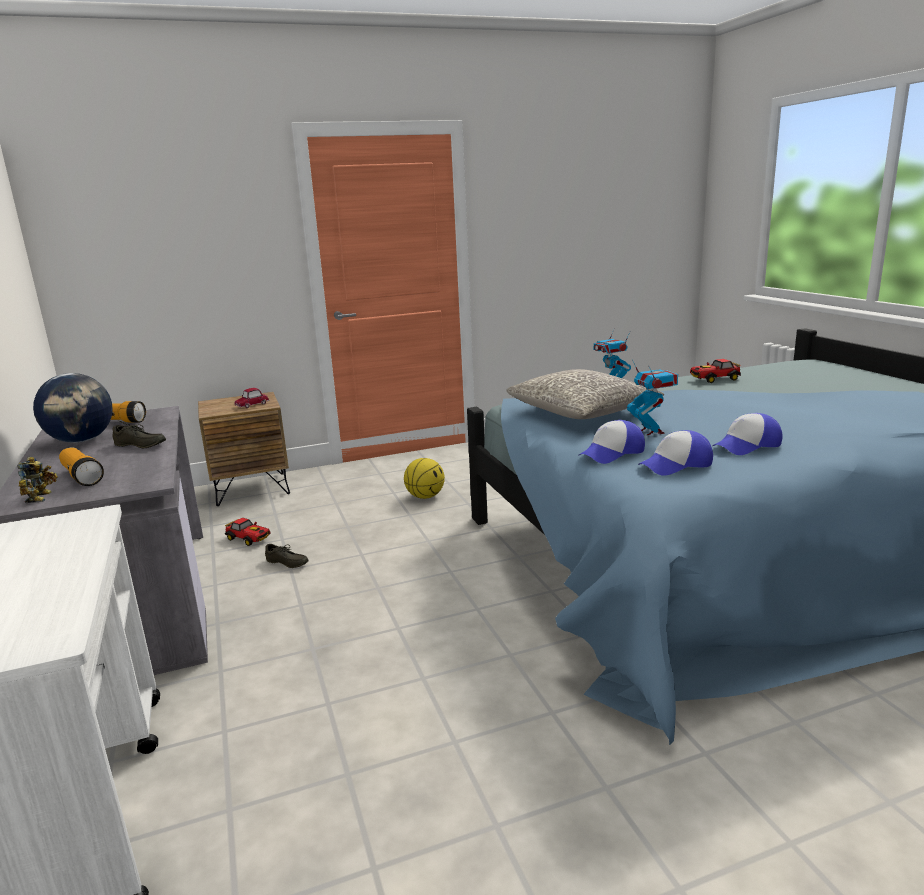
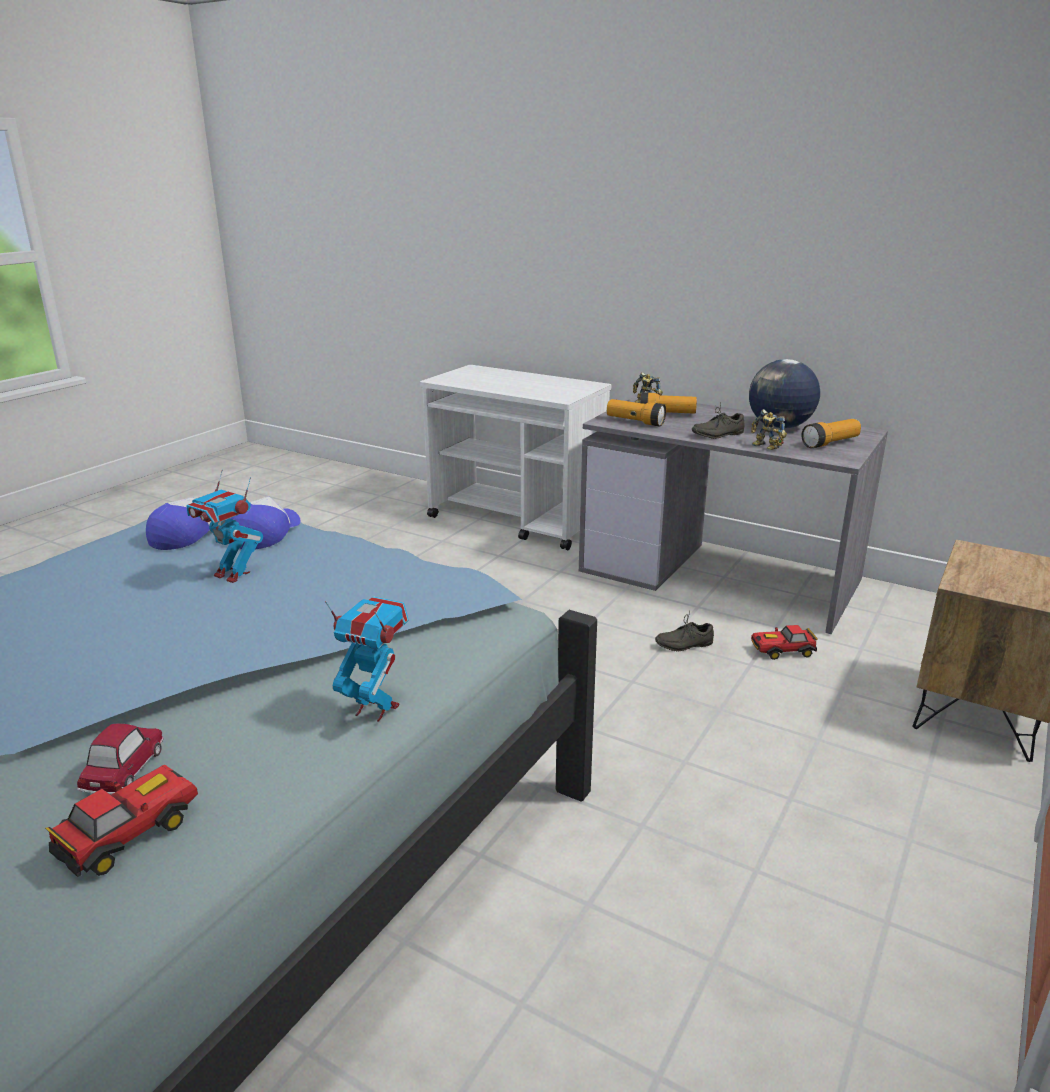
camera: 140 degrees right, 5 degrees up
toy car [234,388,269,408] -> toy car moved to [77,724,163,795]
basketball [404,458,445,499] -> none
grey pillow [506,369,664,419] -> none
cap [713,413,782,455] -> none
none -> flashlight [607,399,666,426]
none -> toy robot [751,409,787,450]

